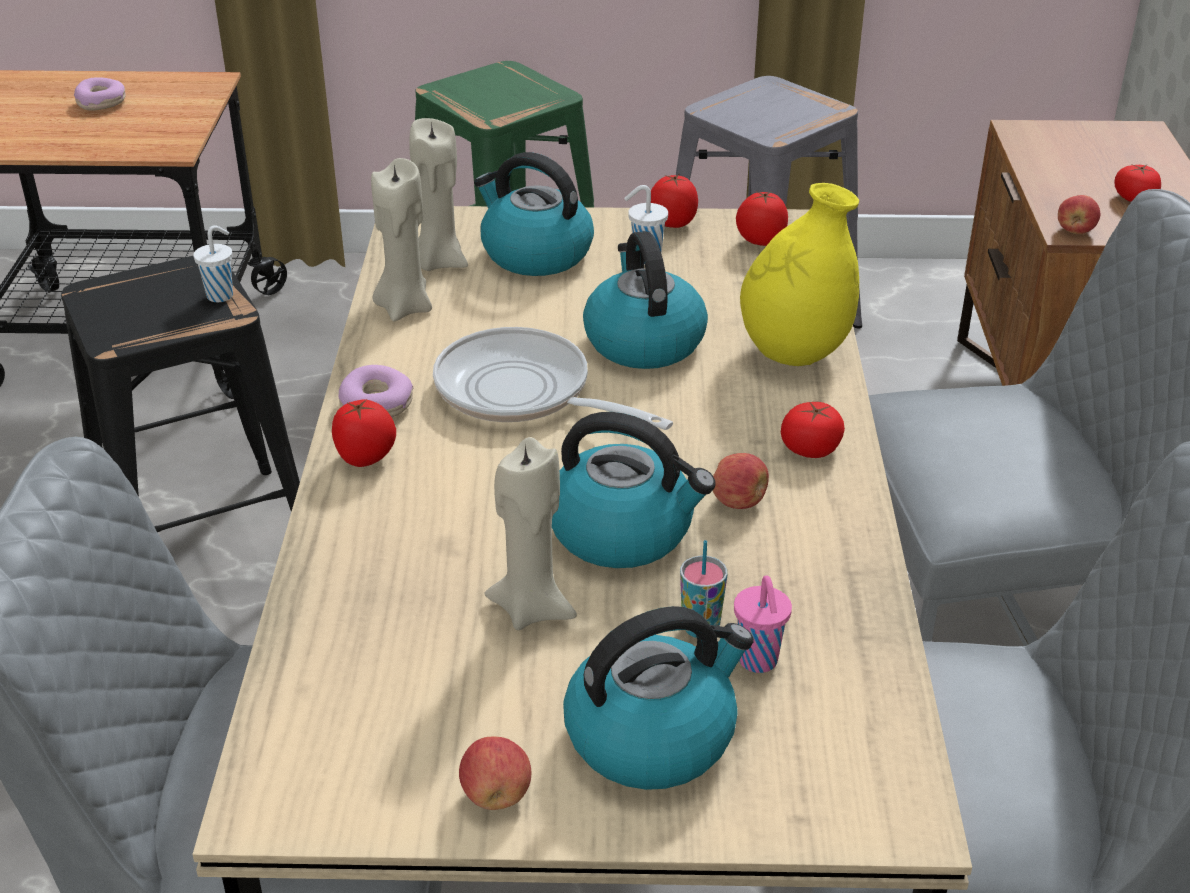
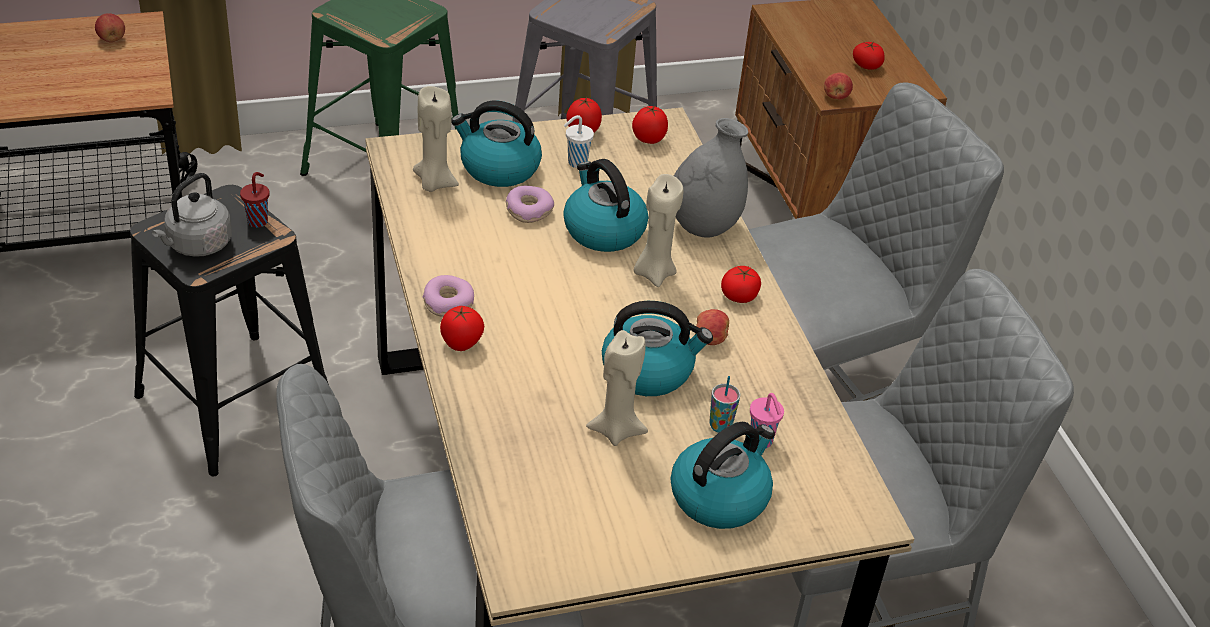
camera: 20 degrees left, 5 degrees up
donut [74,77,126,110] -> donut moved to [505,186,554,223]
white cup [193,225,233,303] -> red cup [240,172,269,228]
beige candle [371,158,432,322] -> beige candle moved to [634,174,683,287]
frying pan [433,327,673,430] -> none
apple [459,737,531,810] -> apple moved to [95,13,125,42]
yellow vase [740,183,859,366] -> grey vase [674,118,748,238]
none -> grey kettle [152,173,232,257]

